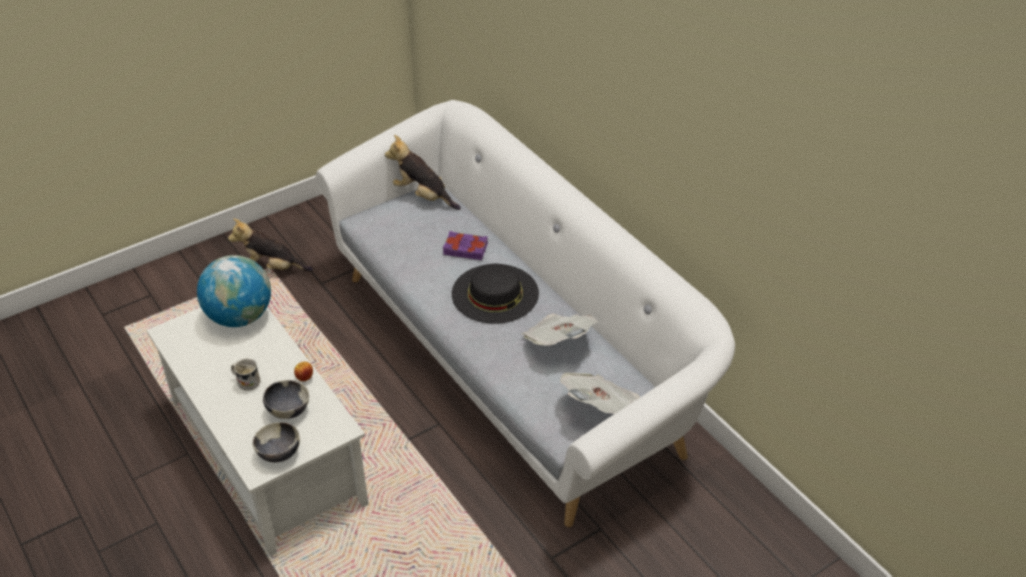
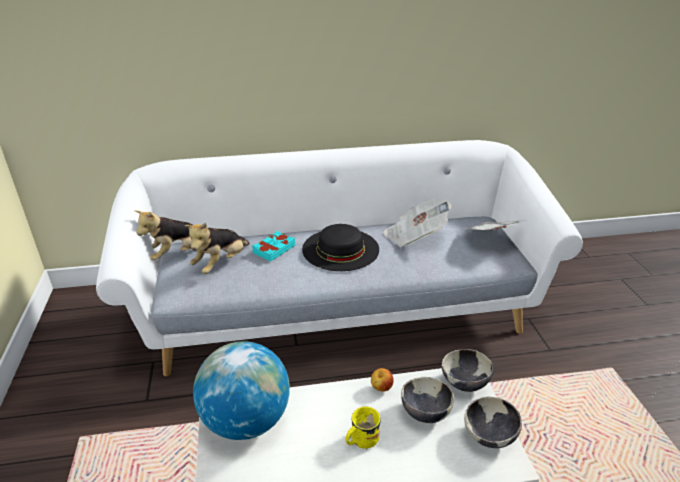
camera: 65 degrees left, 10 degrees down
plush toy [228,218,313,271] -> plush toy moved to [185,223,250,274]
white mug [231,359,260,391] -> yellow mug [346,406,381,450]
purple book [443,231,488,260] -> turquoise book [252,231,295,262]
none -> bowl [442,349,493,392]

